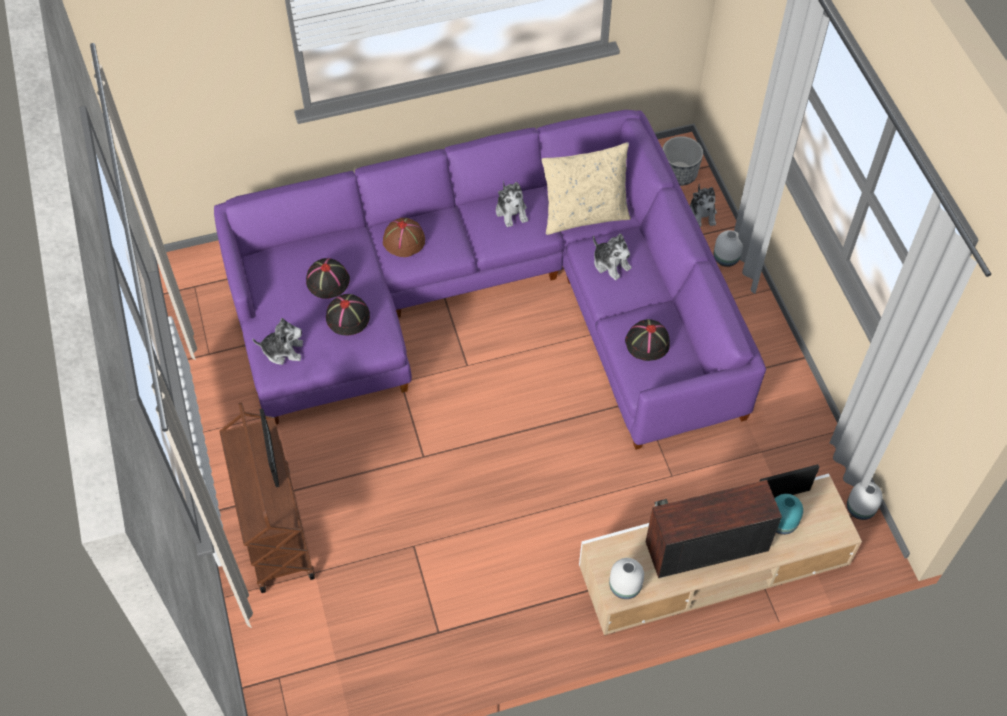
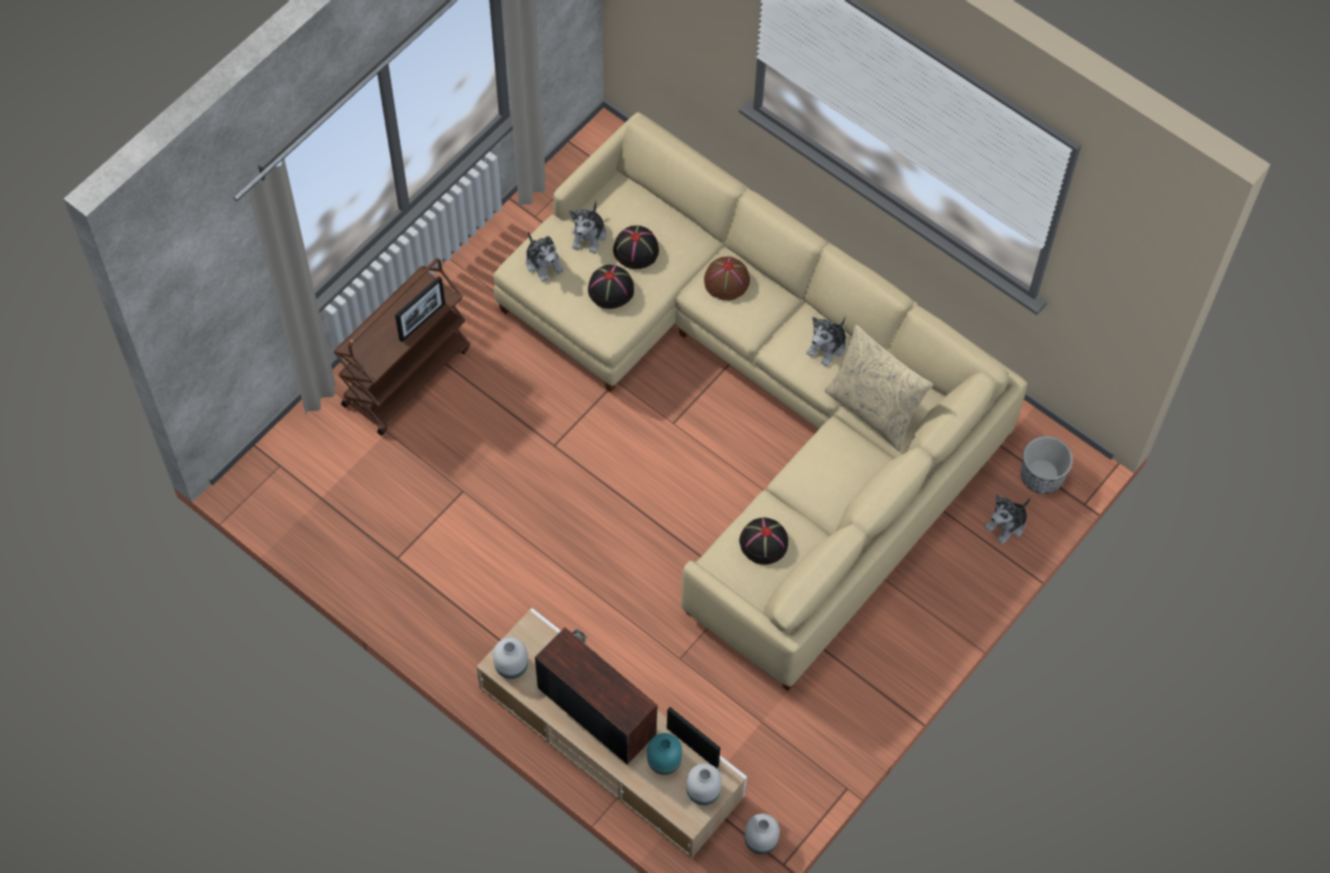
camera: 55 degrees right, 5 degrees up
purple sofa [214,110,766,450] -> beige sofa [493,112,1028,691]
plush toy [593,233,632,280] -> plush toy moved to [569,201,606,253]
white vase [714,230,743,267] -> white vase moved to [686,763,722,805]

